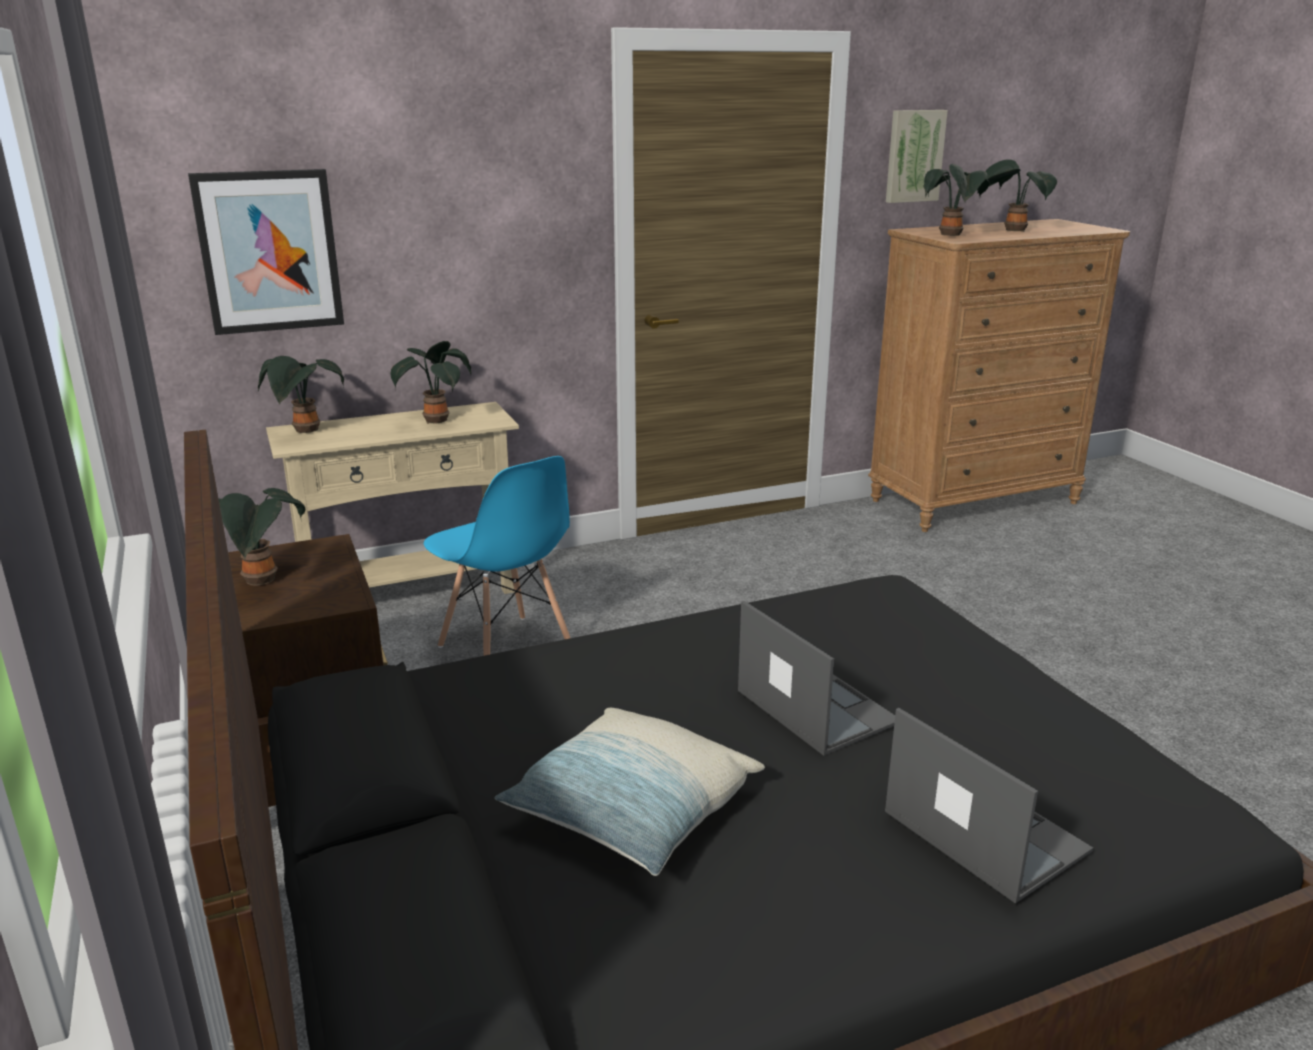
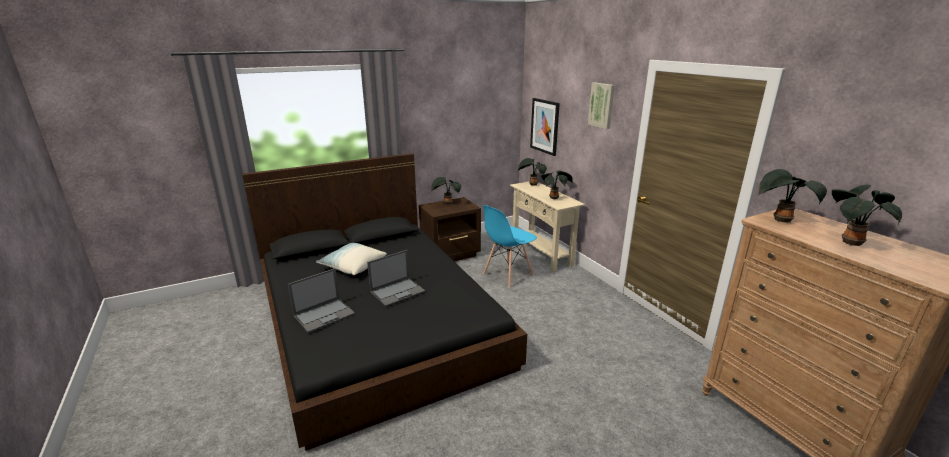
camera: 85 degrees right, 0 degrees up
picture [886,110,948,203] -> picture moved to [588,82,615,129]

